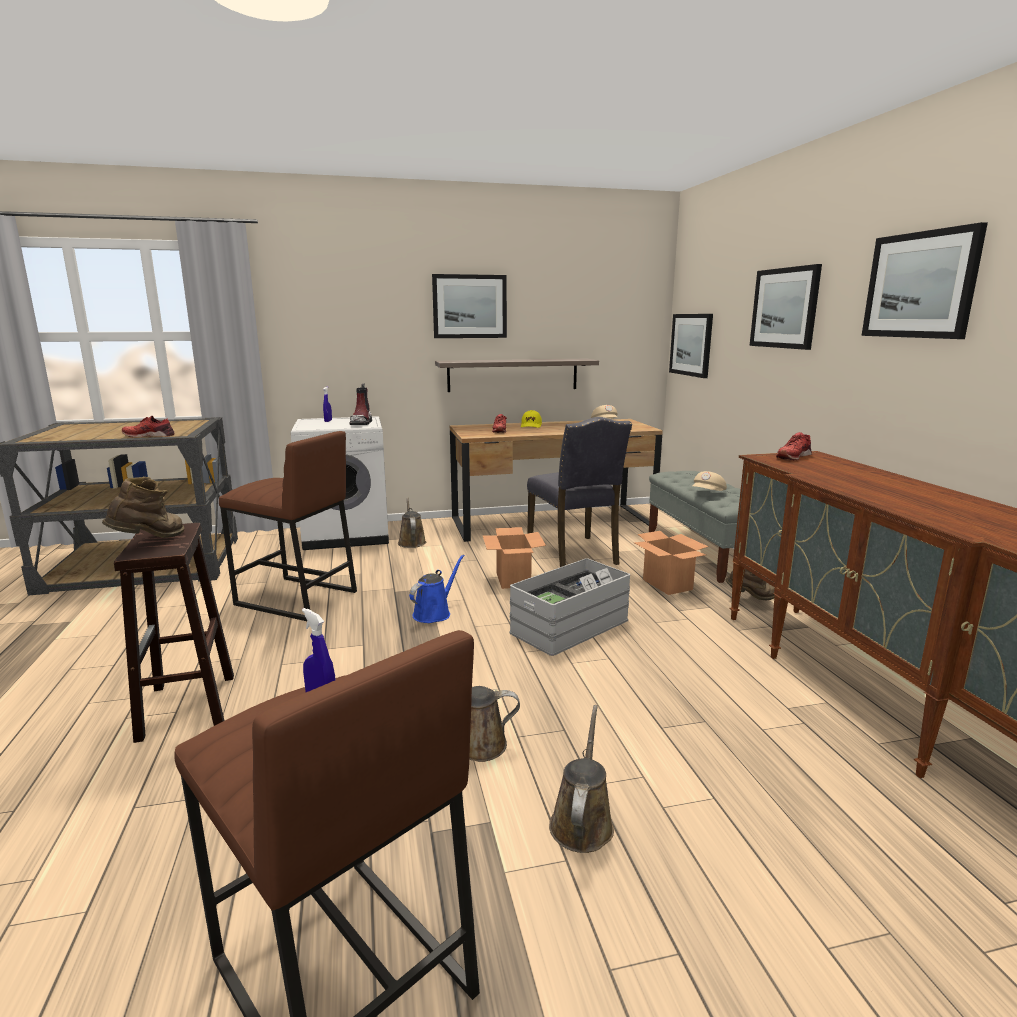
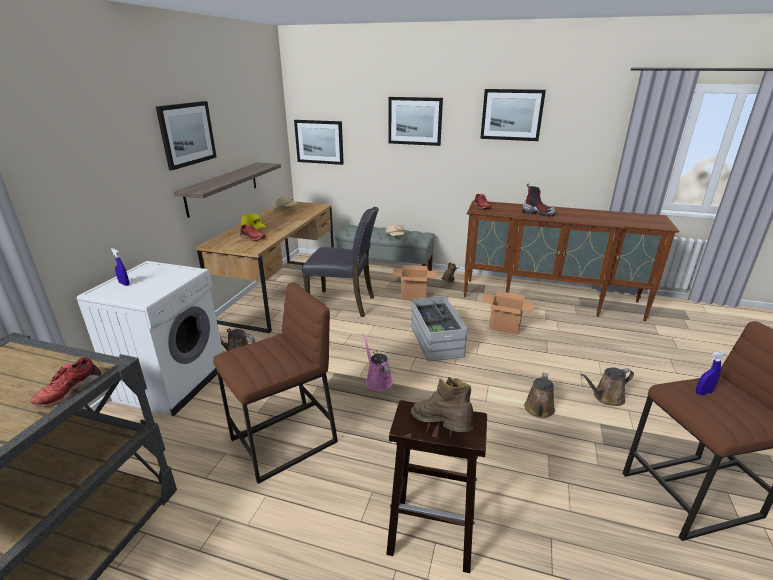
camera: 60 degrees left, 10 degrees up
boot [350,384,372,425] -> boot moved to [522,183,555,216]
blue watering can [409,554,465,623] -> pink watering can [362,334,393,391]
cardboard box [482,527,546,589] -> cardboard box moved to [482,291,535,335]
brown watering can [549,705,614,853] -> brown watering can turned 60 degrees counterclockwise [580,367,634,406]

